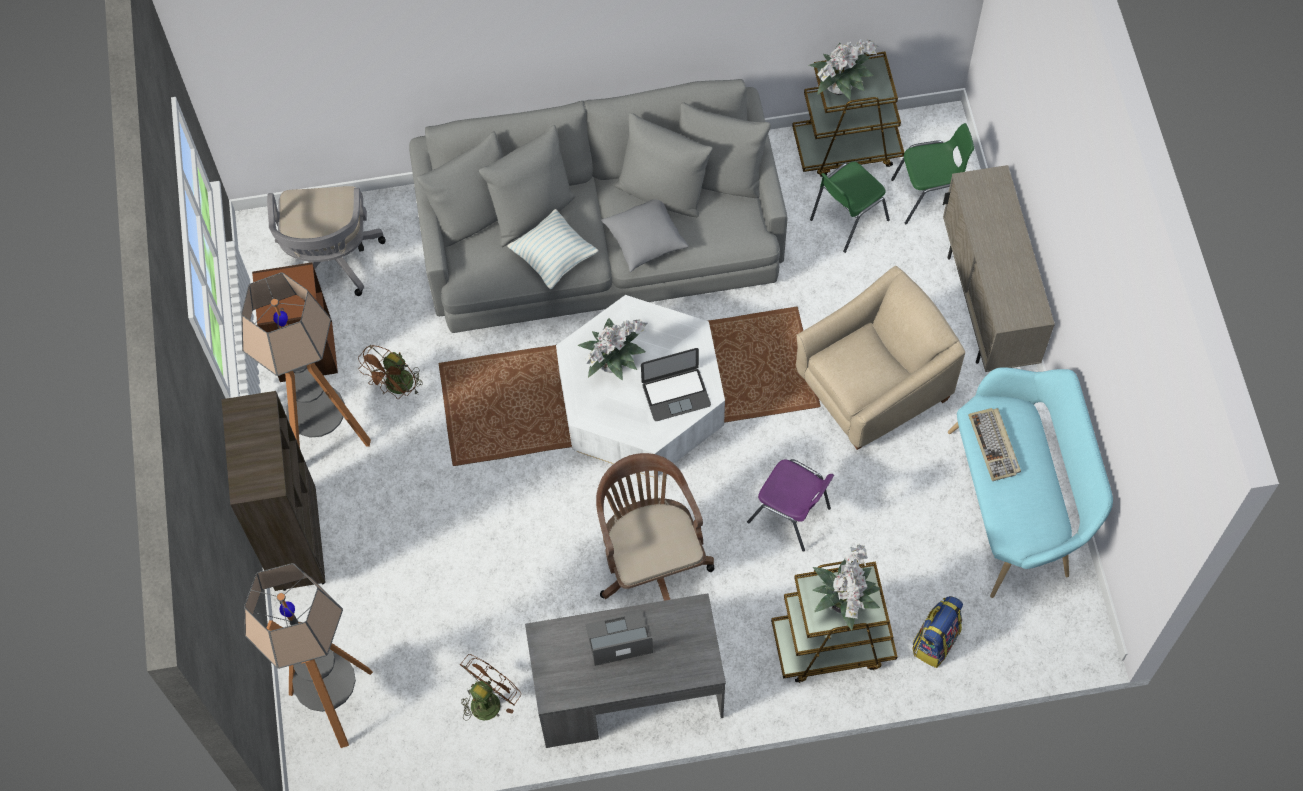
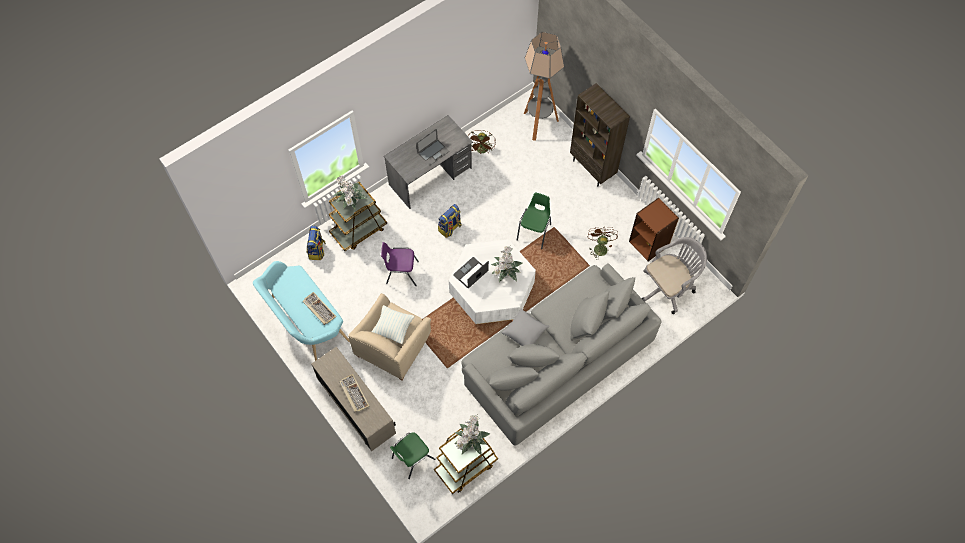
camera: 150 degrees right, 0 degrees up
floor lamp [241,272,371,448] -> none
grey office chair [267,186,386,296] -> grey office chair turned 90 degrees clockwise [642,237,707,314]
pillow [507,209,599,289] -> pillow moved to [372,305,415,344]
brown office chair [596,453,714,601] -> backpack [438,204,461,238]
green chair [810,162,890,253] -> green chair moved to [516,193,551,249]
none -> keyboard [339,374,369,412]

